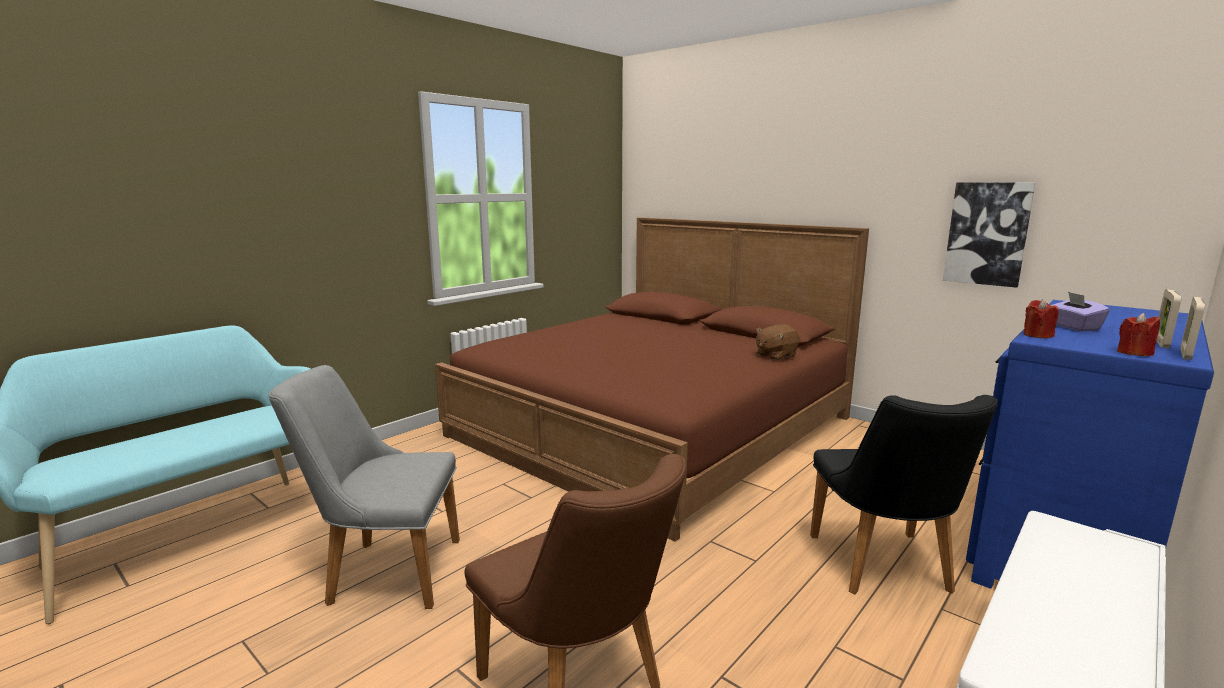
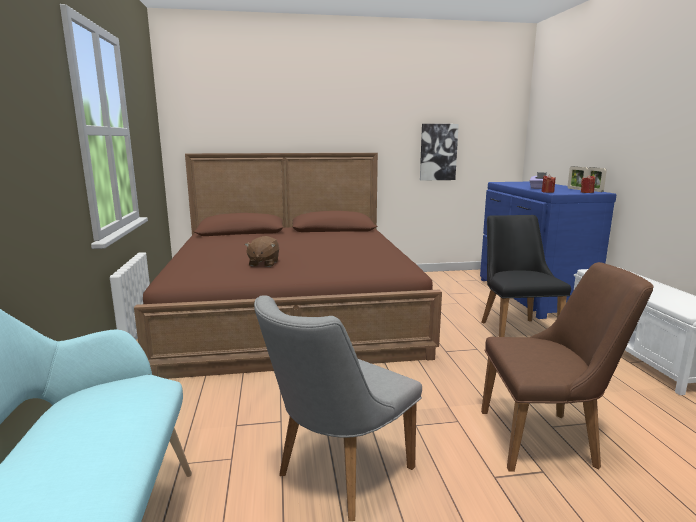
camera: 50 degrees left, 0 degrees up
brown plush toy [756,324,800,360] -> brown plush toy moved to [244,236,279,267]
black chair [810,395,998,594] -> black chair turned 135 degrees counterclockwise [481,215,571,337]

